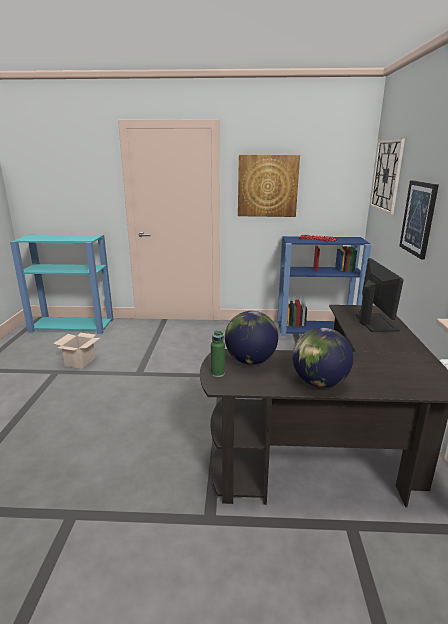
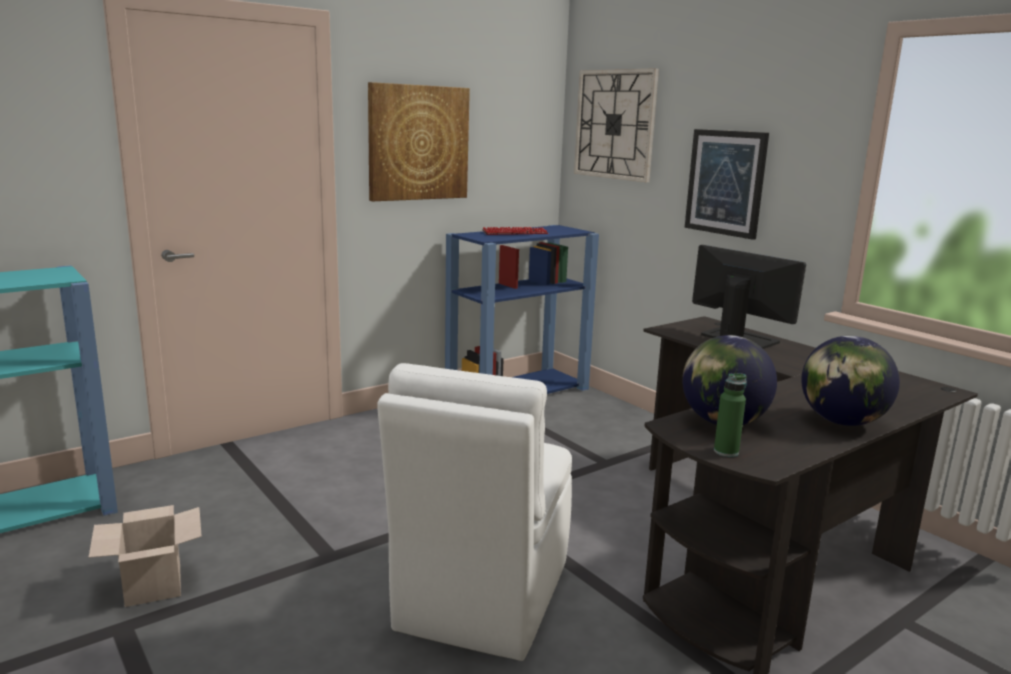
camera: 40 degrees left, 5 degrees down
none -> white chair [377,363,572,661]

